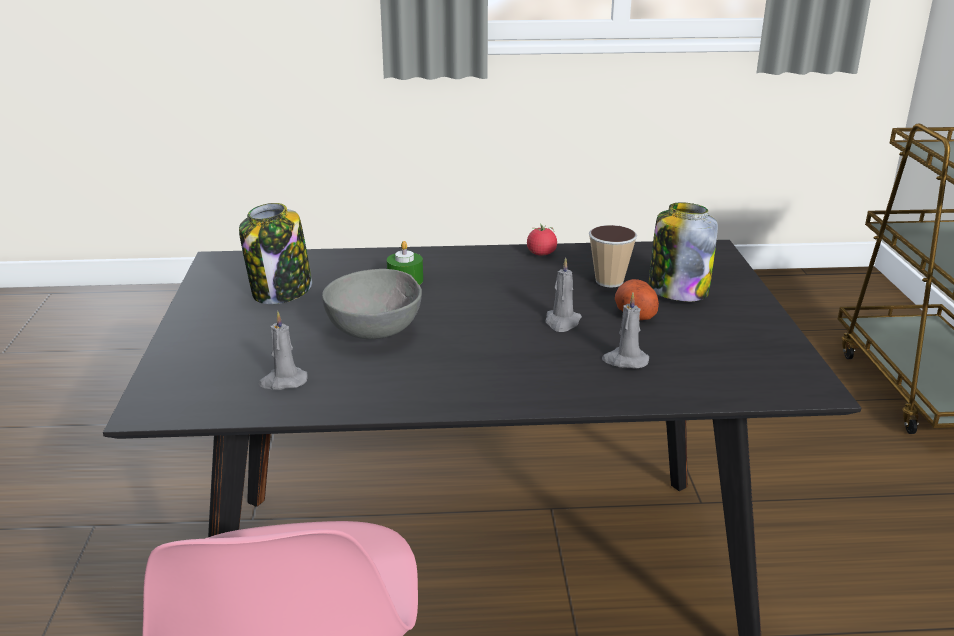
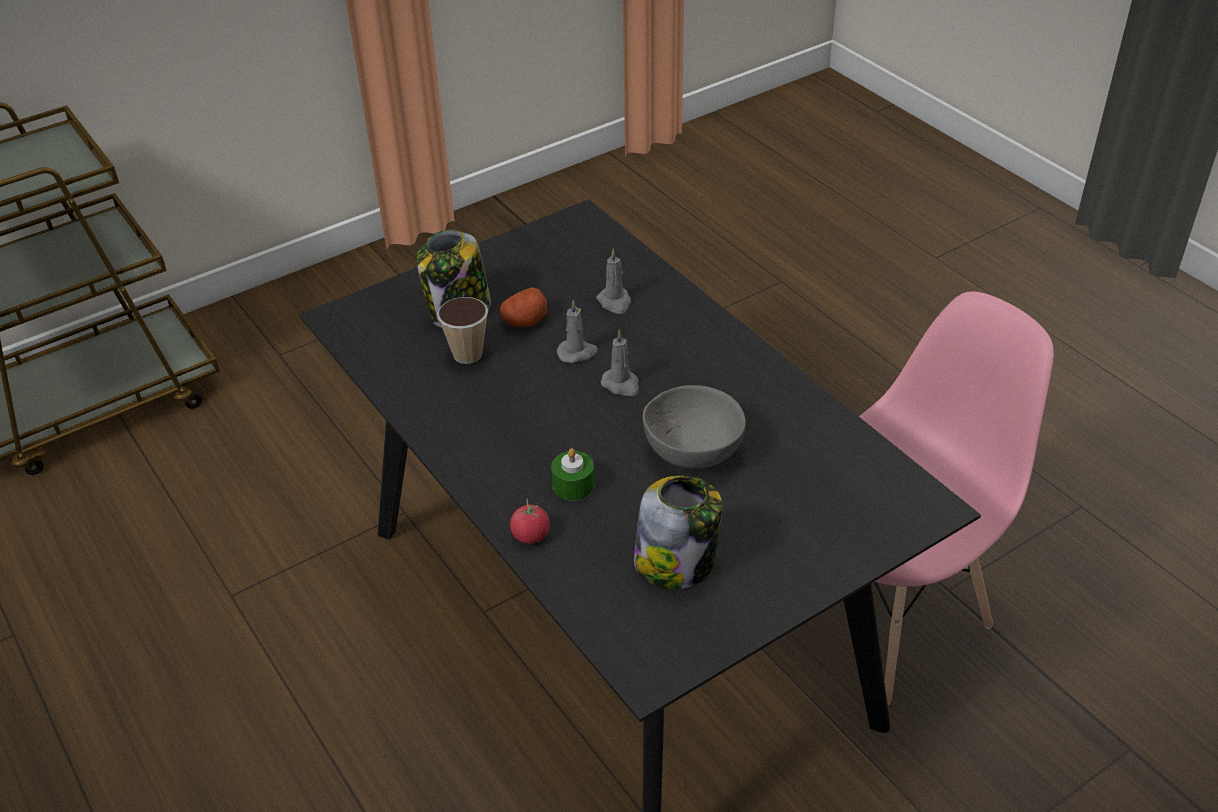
camera: 120 degrees left, 15 degrees up
grey candle [258,311,308,390] -> grey candle moved to [601,330,639,396]
tomato [527,224,557,256] -> tomato moved to [510,499,550,544]

